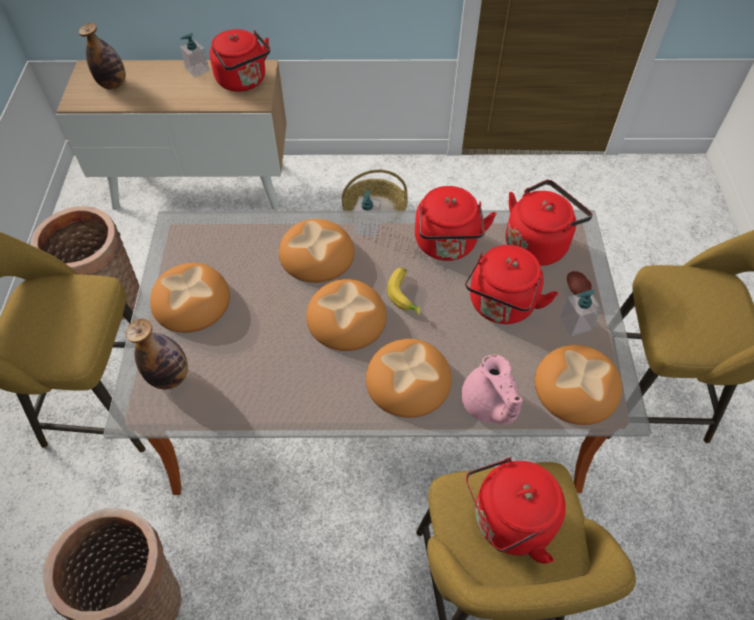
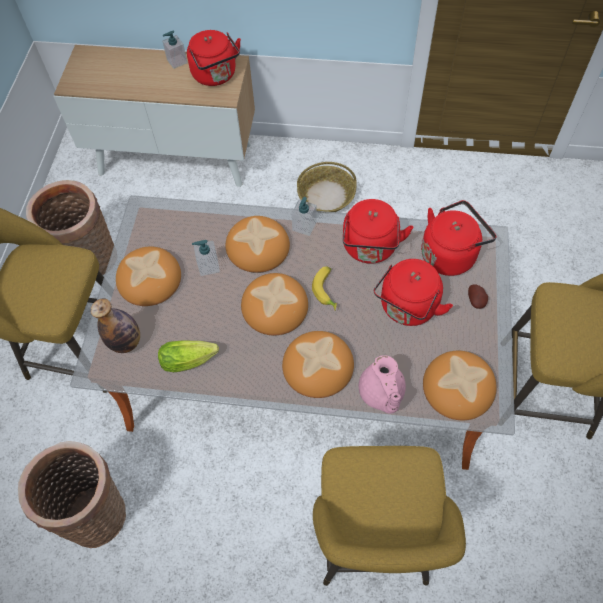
camera: 10 degrees right, 5 degrees up
bottle [78,23,126,90] -> none
red kettle [466,457,566,564] -> none
soap dispenser [560,289,602,336] -> soap dispenser moved to [192,240,220,276]
none -> lettuce [158,340,219,372]

